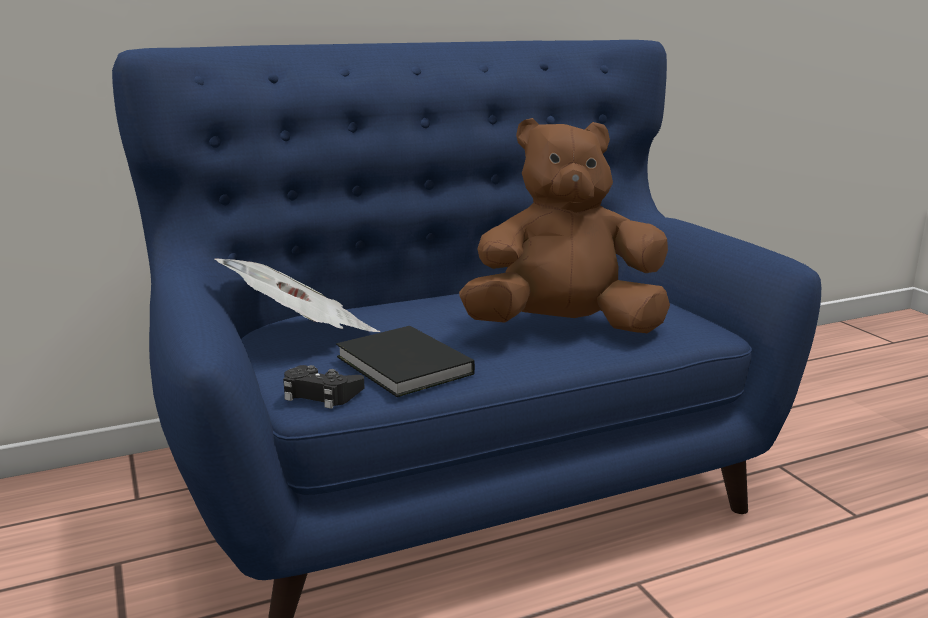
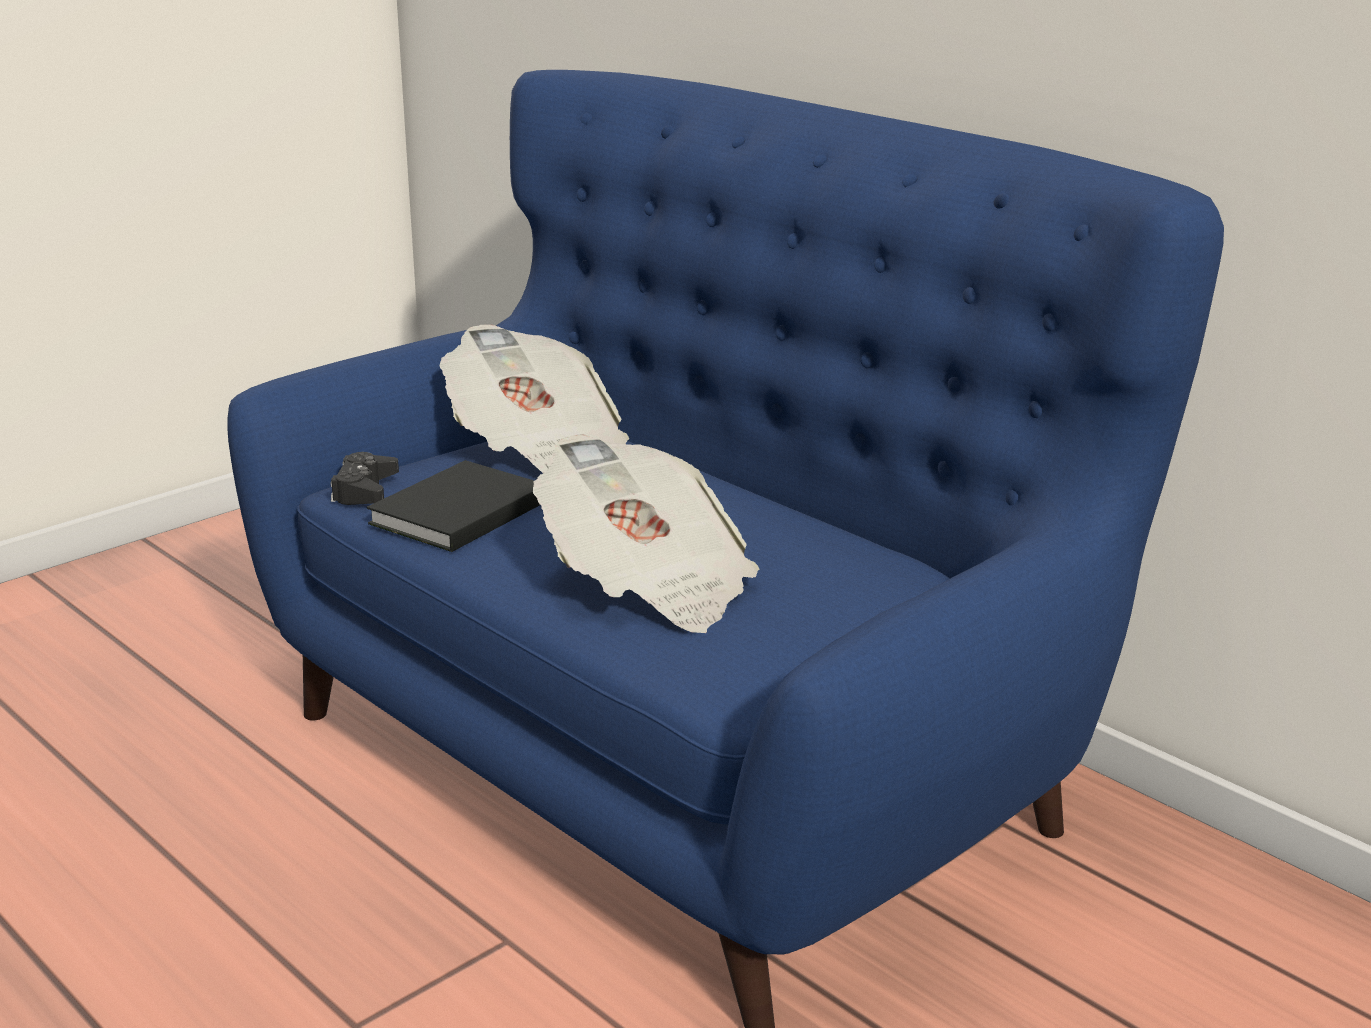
camera: 70 degrees right, 5 degrees up
brown plush toy [459,118,670,333] -> newspaper [533,434,759,633]

